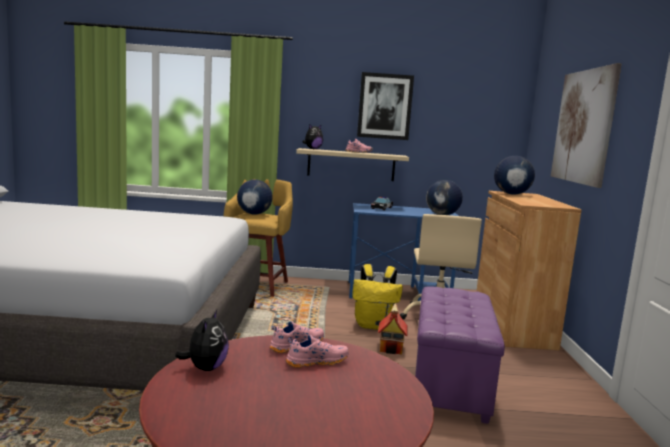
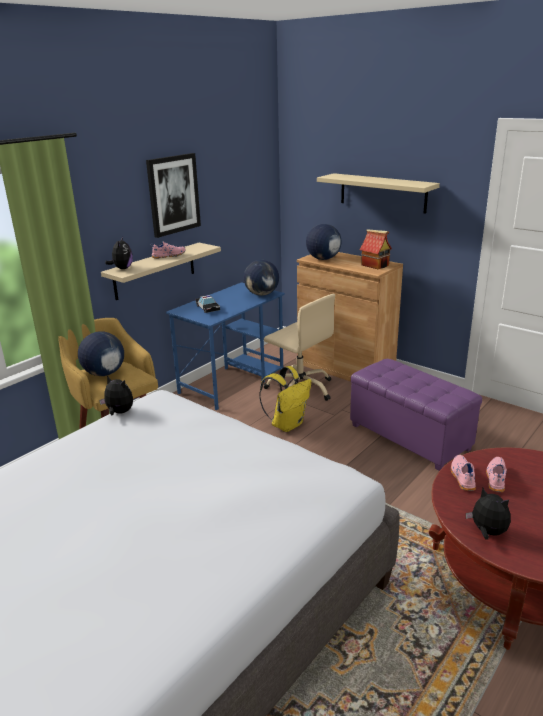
camera: 50 degrees left, 15 degrees up
toy house [378,303,408,355] -> toy house moved to [360,229,392,269]
picture [551,63,622,188] -> beige shelf [317,173,440,214]
none -> plush toy [99,376,133,415]

